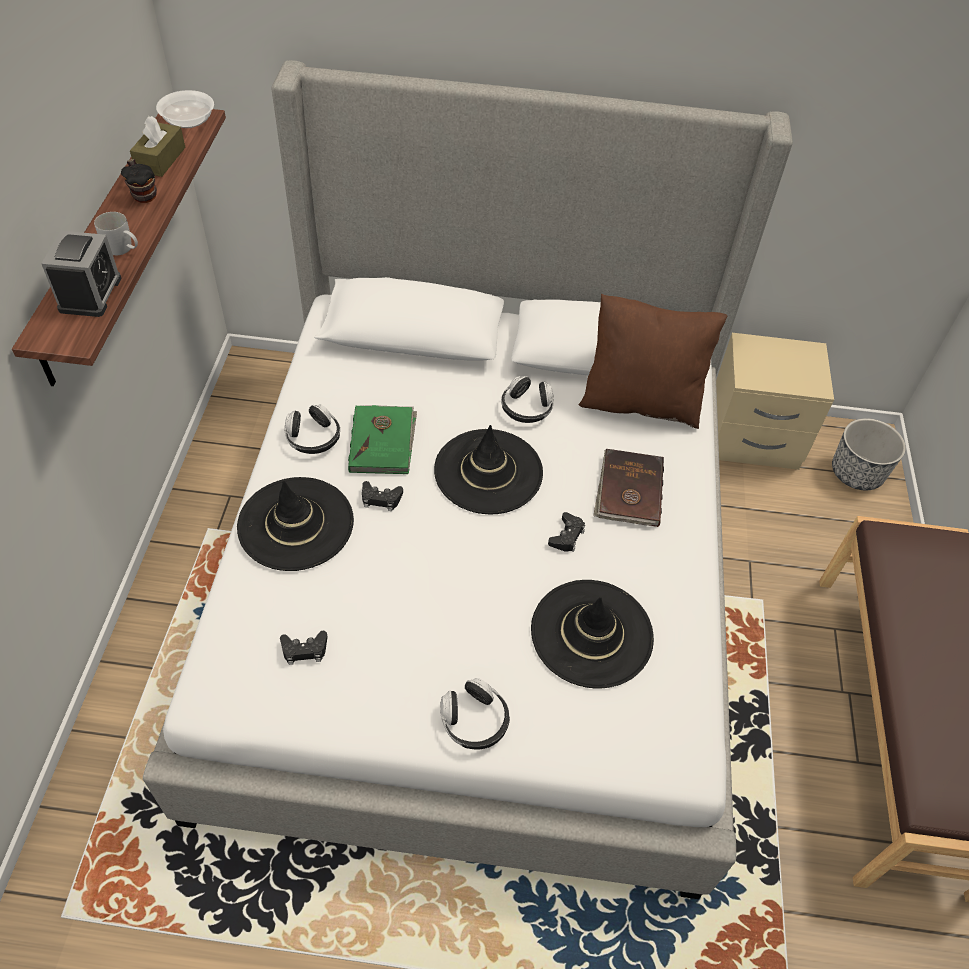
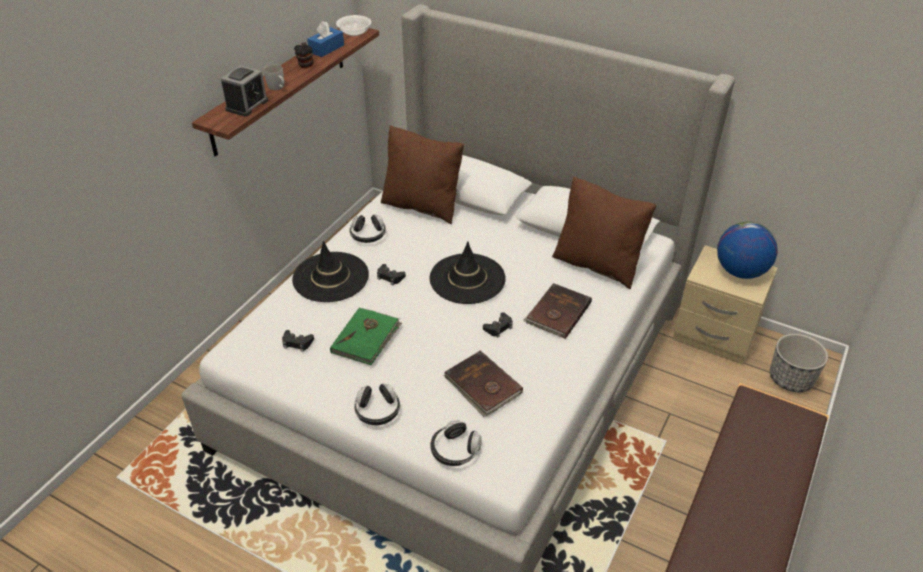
camera: 25 degrees right, 10 degrees down
brown tissue box [130,116,186,177] -> blue tissue box [307,21,344,57]
green book [348,405,417,474] -> green book moved to [330,307,402,365]
headphones [501,376,554,423] -> headphones moved to [430,420,482,466]
black hat [531,580,654,688] -> brown book [444,351,523,417]
none -> brown pillow [381,125,464,224]
none -> globe [717,222,778,279]

